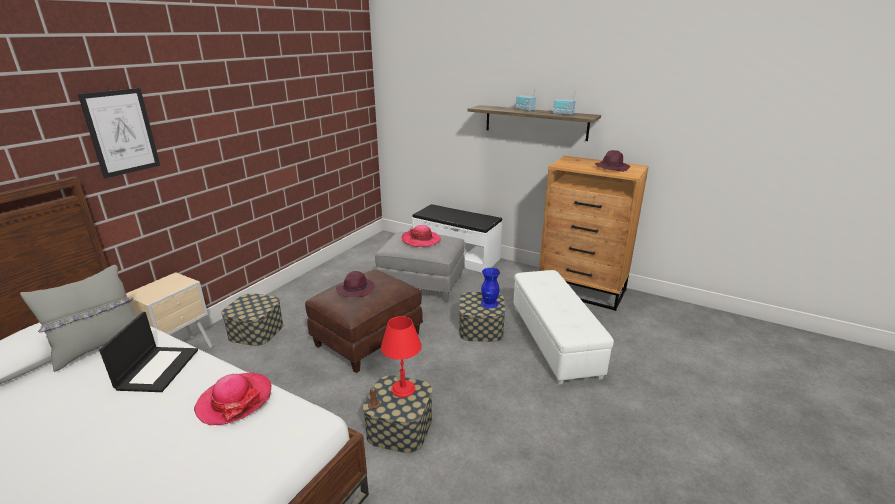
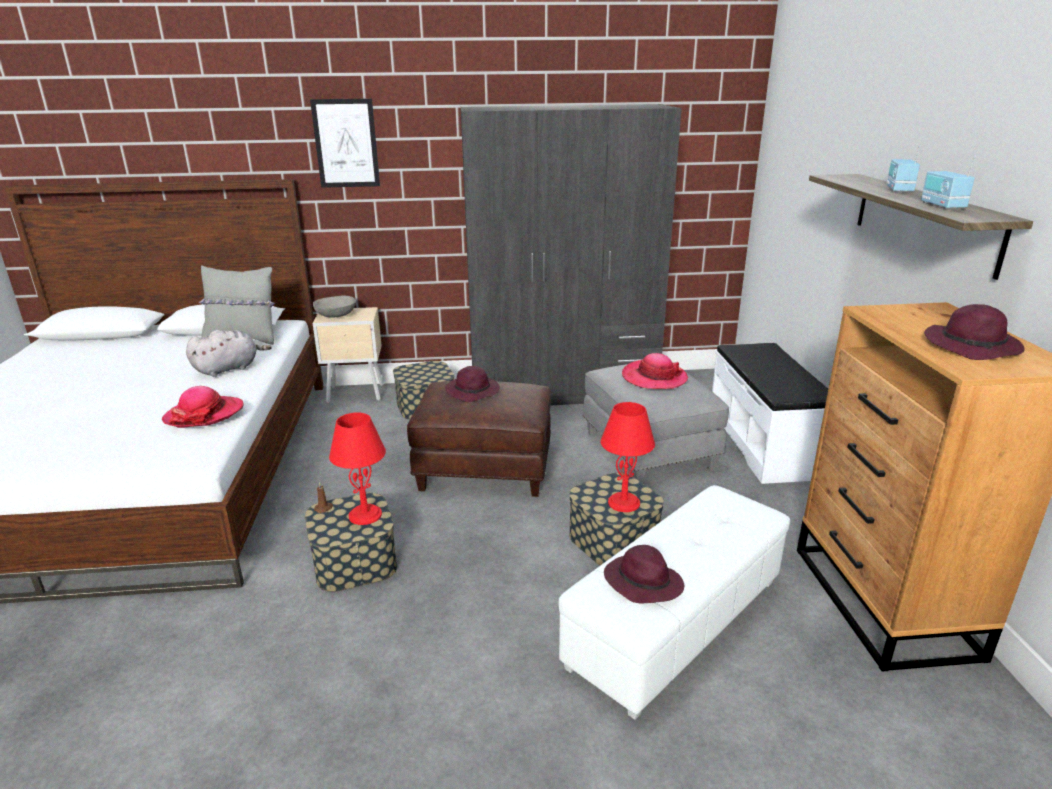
camera: 55 degrees right, 0 degrees up
laptop [99,312,198,392] -> grey plush toy [186,330,272,377]
blue vase [481,268,500,308] -> red table lamp [600,402,655,512]
none -> grey bowl [313,296,356,317]
none -> grey wardrobe [461,104,682,405]
none -> purple hat [604,545,684,604]

